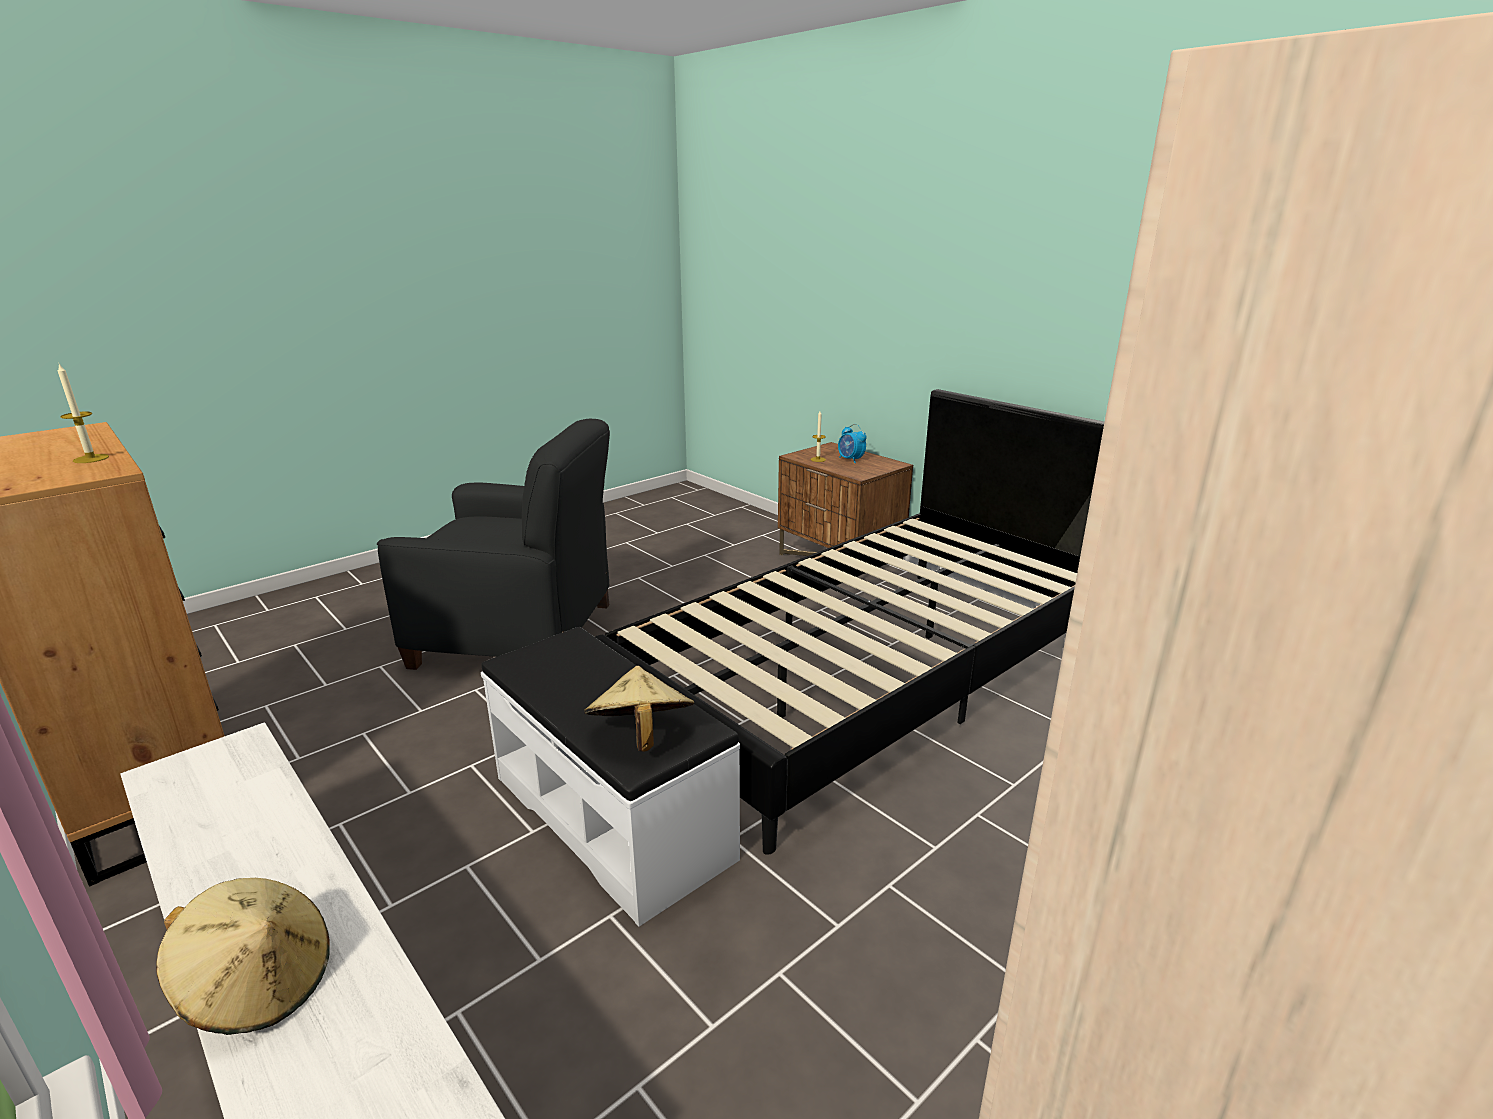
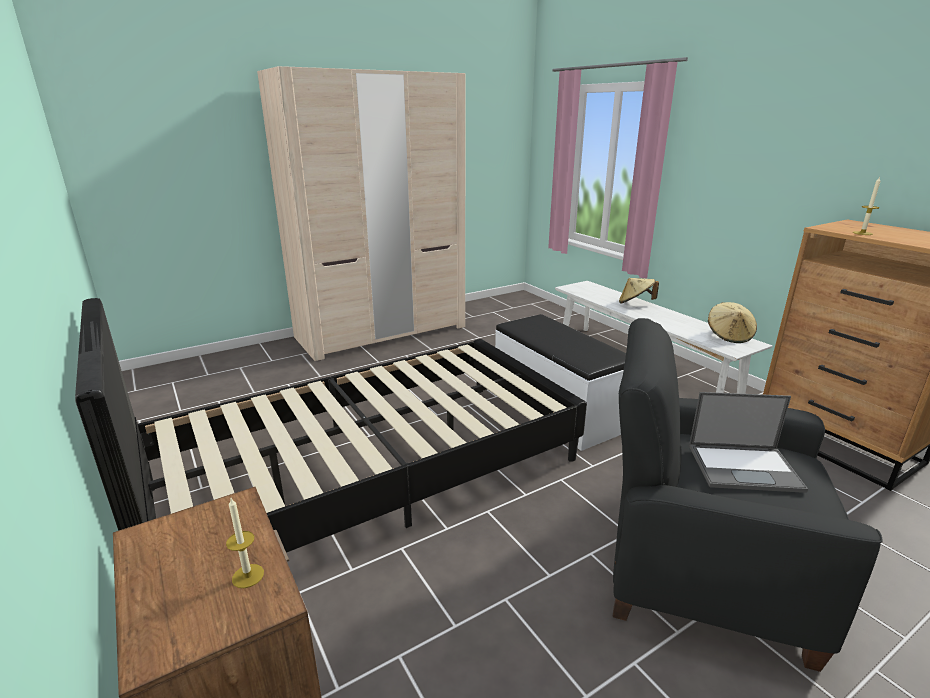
camera: 170 degrees left, 0 degrees up
beige hat [584,666,694,751] -> beige hat moved to [708,302,757,343]
alarm clock [838,424,867,463] -> none
none -> laptop [689,392,808,493]

